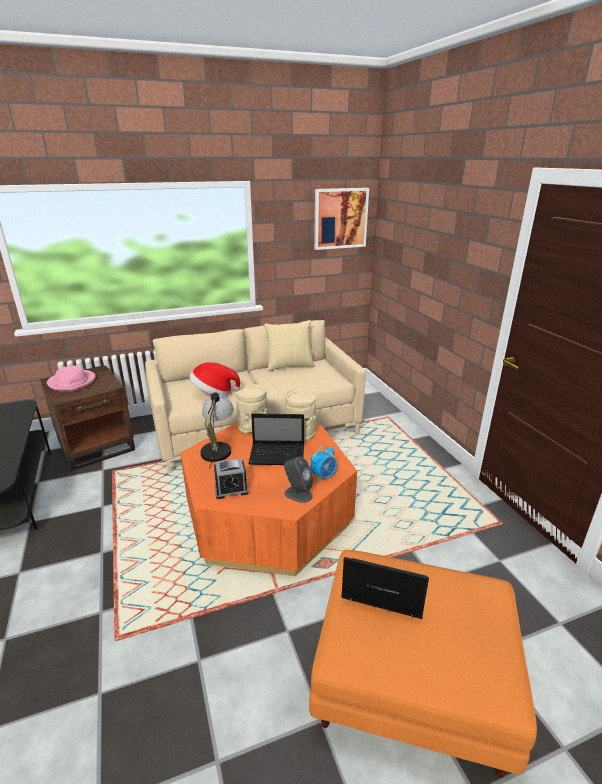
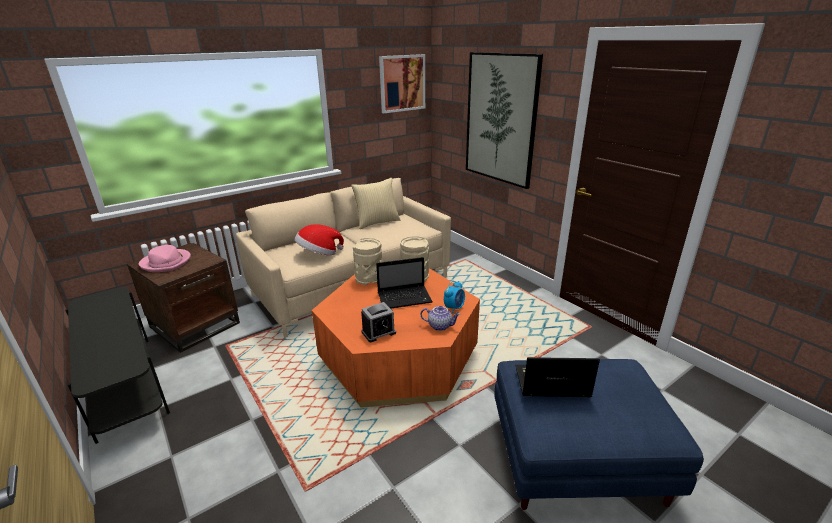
camera: 15 degrees left, 0 degrees up
table lamp [200,392,233,469] -> none
grey speaker [284,457,313,503] -> teapot [420,306,461,331]
orange ottoman [309,550,537,778] -> blue ottoman [494,359,704,510]
none -> picture [466,52,543,189]

